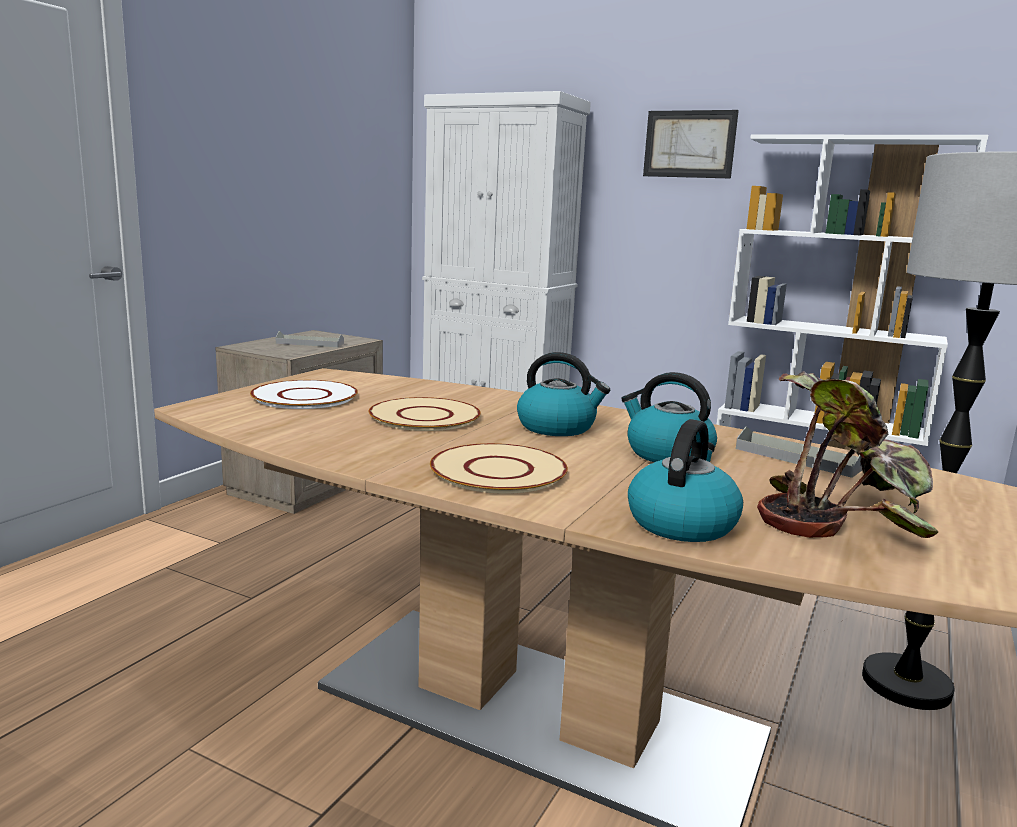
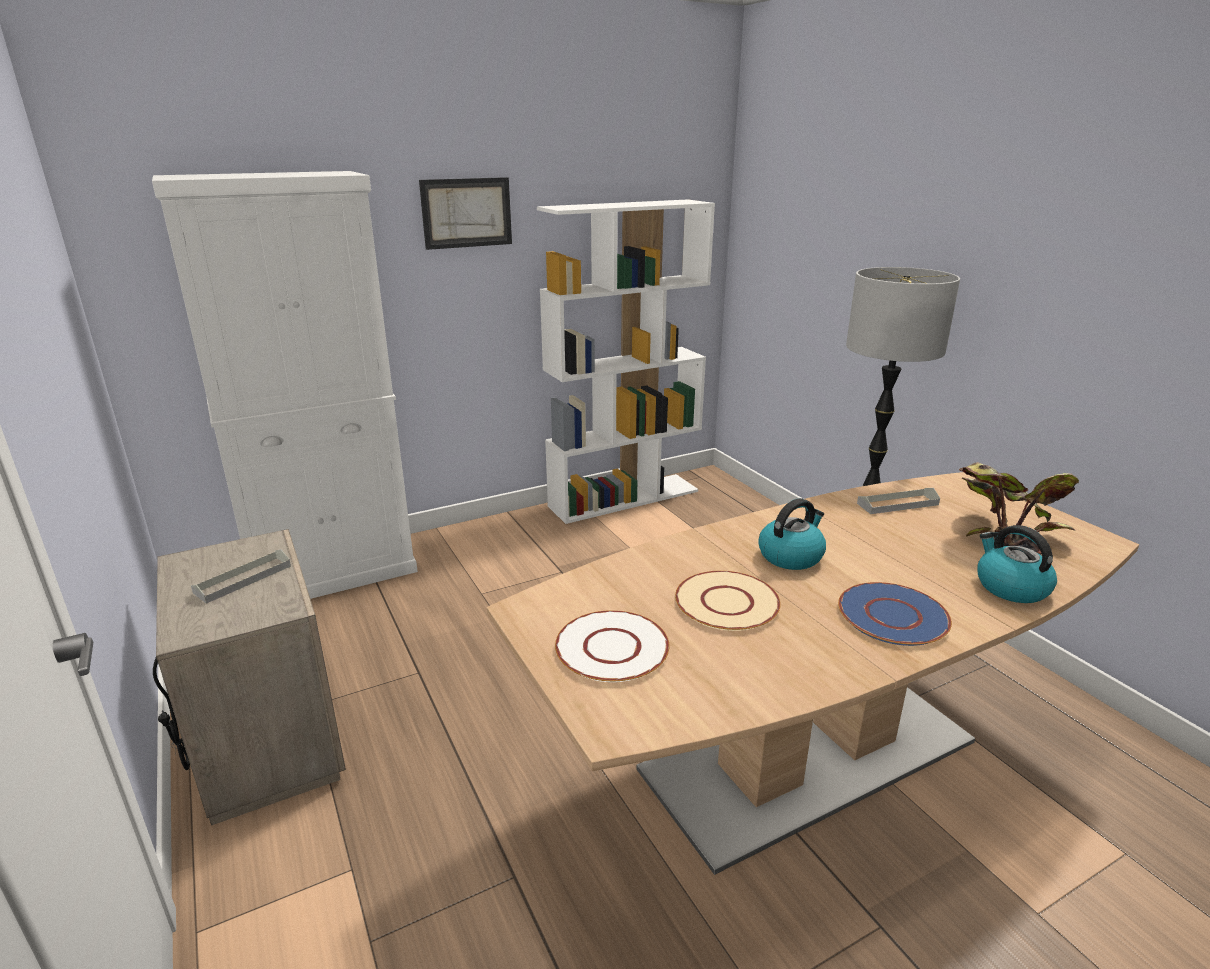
camera: 55 degrees left, 10 degrees up
beige plate [430,443,568,494] -> blue plate [838,582,952,646]
kettle [621,372,717,462] -> none

